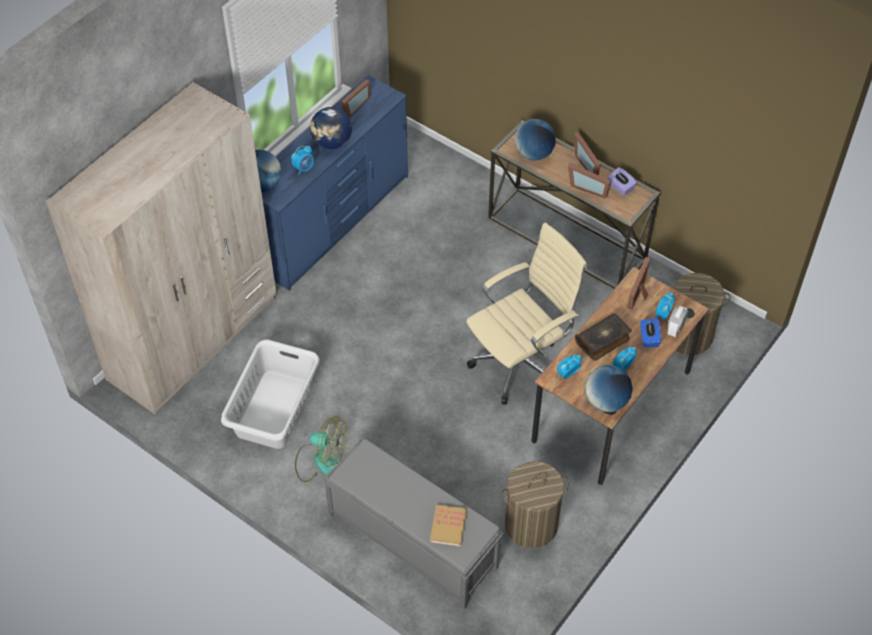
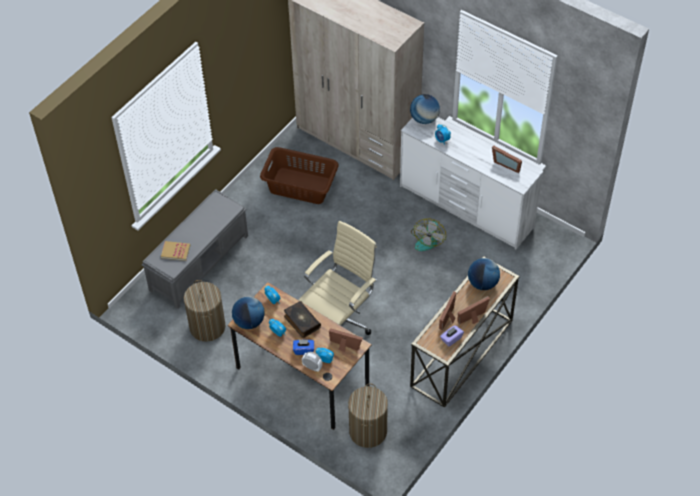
camera: 90 degrees right, 0 degrees up
grey laundry basket [221,340,320,449] -> brown laundry basket [260,147,339,204]
blue dresser [262,75,408,291] -> white dresser [400,117,543,249]
fan [295,416,347,482] -> fan moved to [411,218,446,251]
globe [310,107,352,149] -> none
beige office chair [466,222,587,404] -> beige office chair turned 105 degrees counterclockwise [299,221,377,335]

